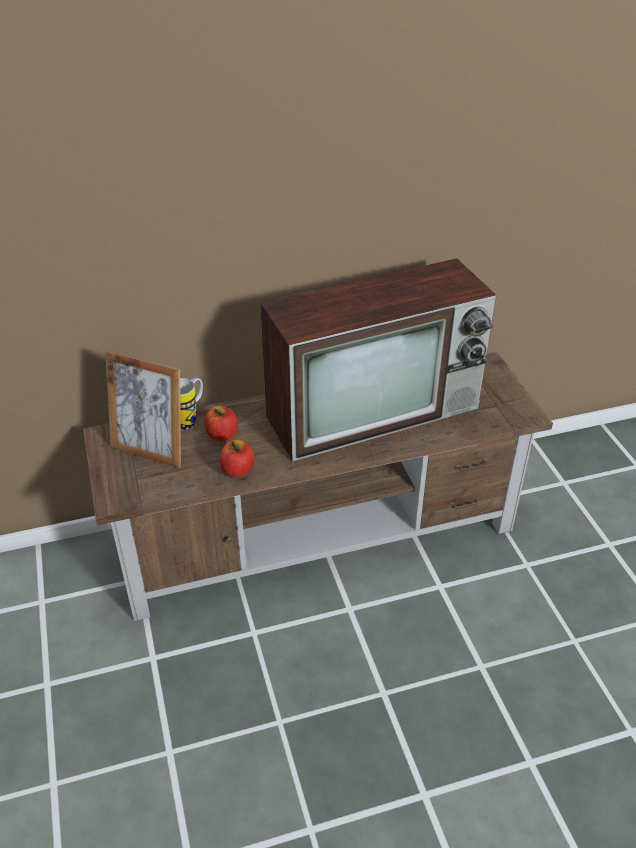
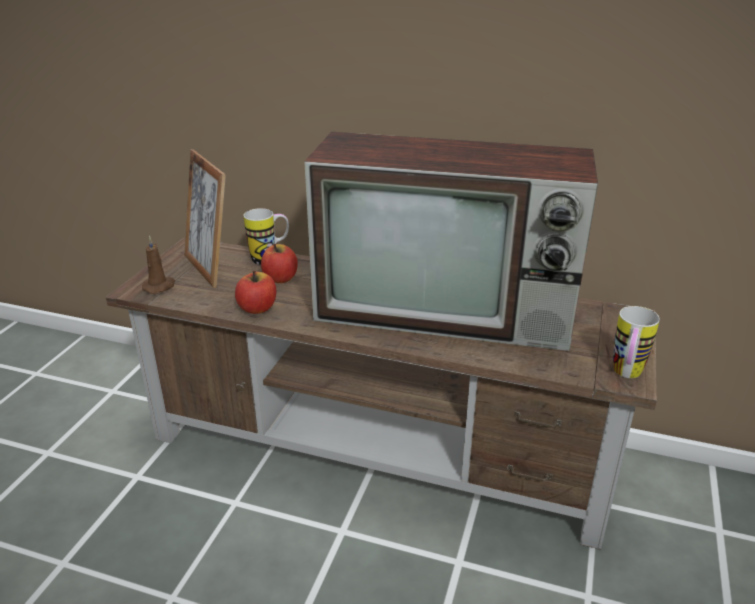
camera: 35 degrees right, 10 degrees down
none -> brown candle [142,236,175,294]
none -> mug [613,306,660,378]

